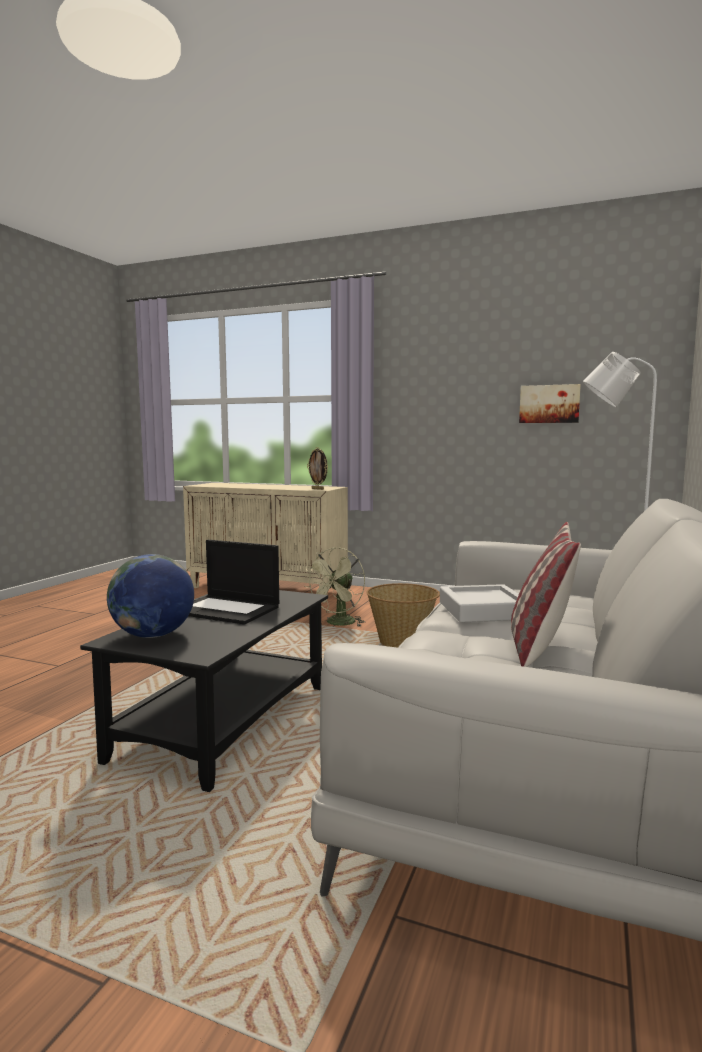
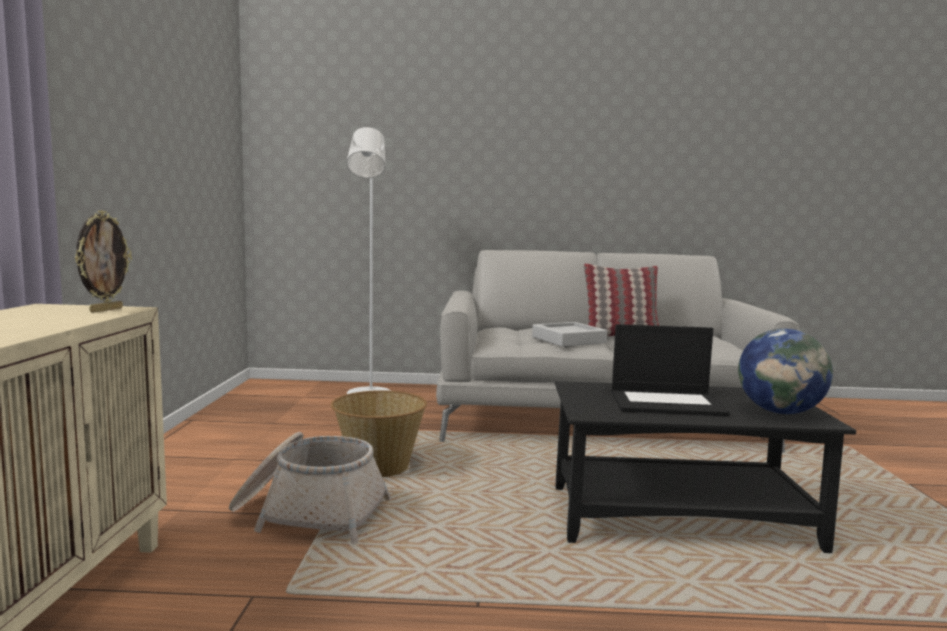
camera: 110 degrees left, 0 degrees up
laptop [188,540,279,624] -> laptop turned 90 degrees clockwise [611,324,730,416]
green fan [305,547,365,626] -> basket [229,432,391,544]
picture [519,384,581,423] -> none

